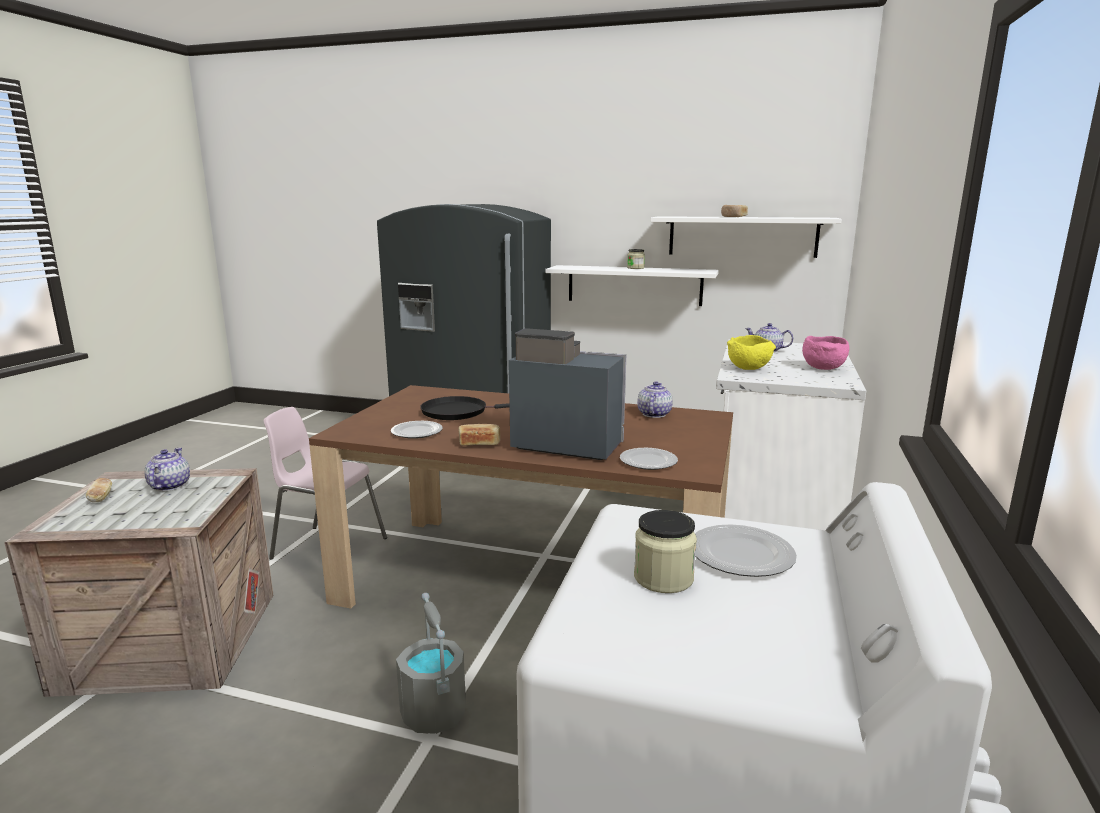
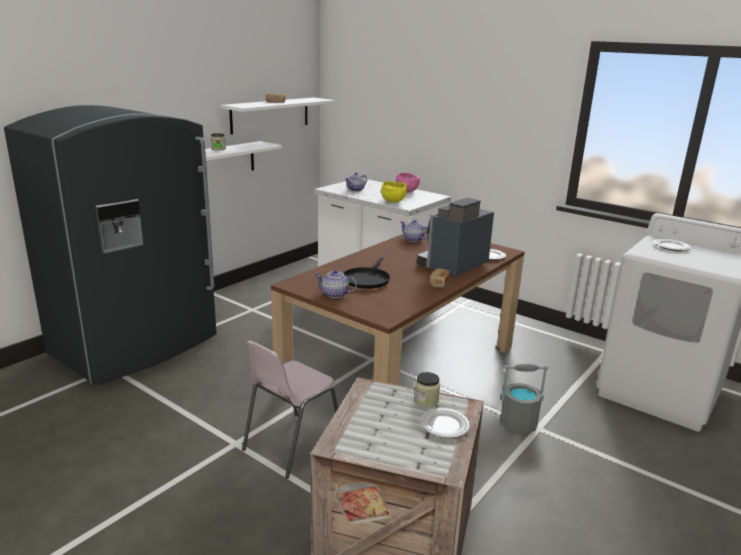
camera: 70 degrees left, 5 degrees up
bread [86,478,112,502] -> none
teapot [144,448,190,491] -> teapot moved to [314,269,357,298]
plate [391,421,443,439] -> plate moved to [421,408,470,438]
jar [634,510,697,593] -> jar moved to [414,372,440,407]

